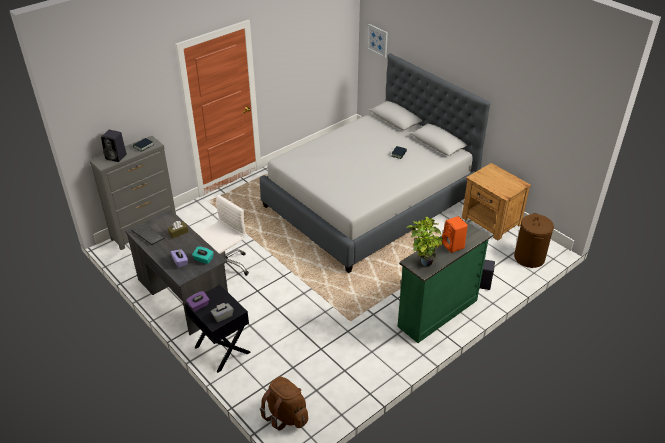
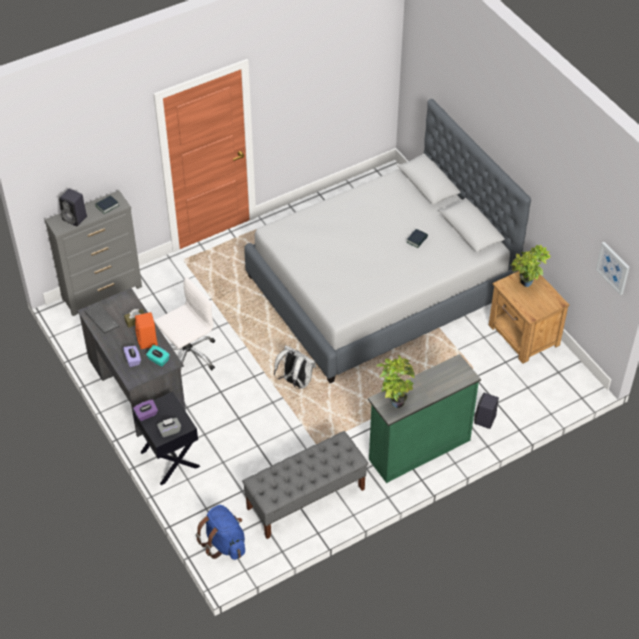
camera: 10 degrees right, 10 degrees up
brown backpack [260,376,308,431] -> blue backpack [196,505,245,560]
picture [367,24,388,58] -> picture moved to [596,242,630,295]
orange speaker [442,216,468,253] -> orange speaker moved to [135,312,158,349]
brown laundry basket [514,213,554,268] -> none
none -> grey bench [242,431,368,539]
none -> white backpack [274,345,316,389]
none -> potted plant [510,245,551,287]

